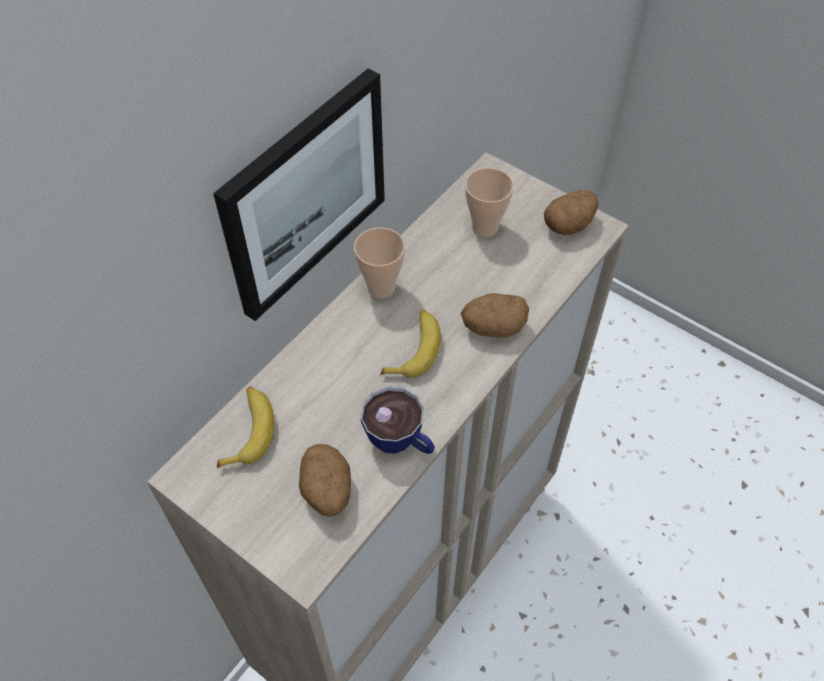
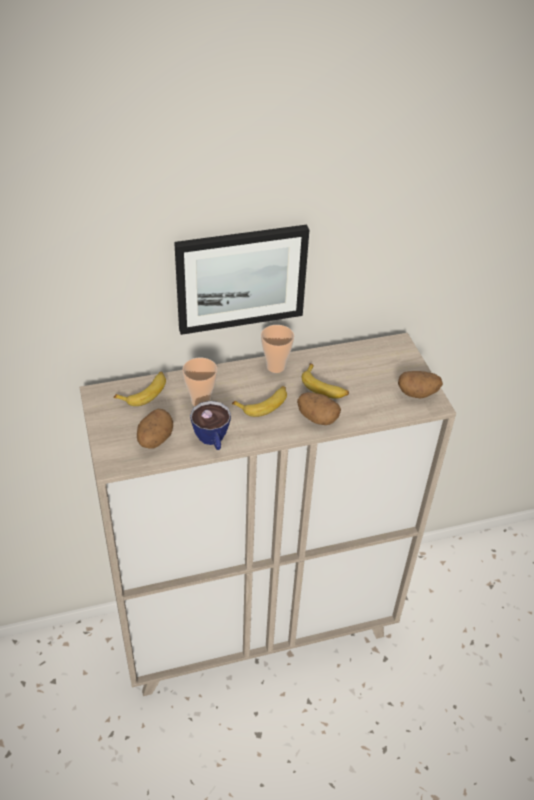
camera: 35 degrees right, 10 degrees down
cup [465,168,514,237] -> cup moved to [182,358,217,406]
none -> banana [302,363,349,399]

